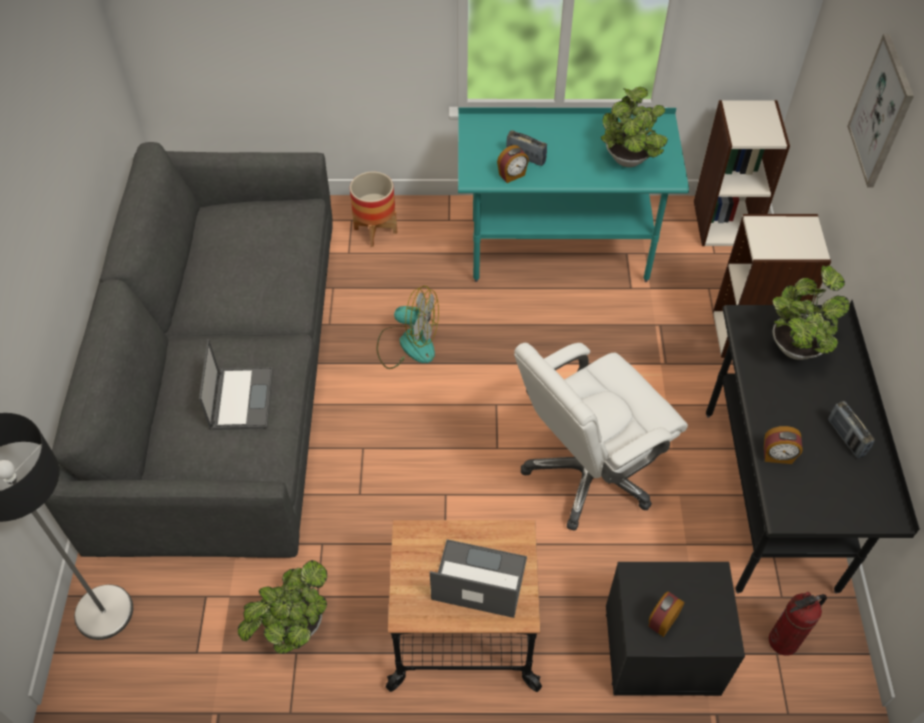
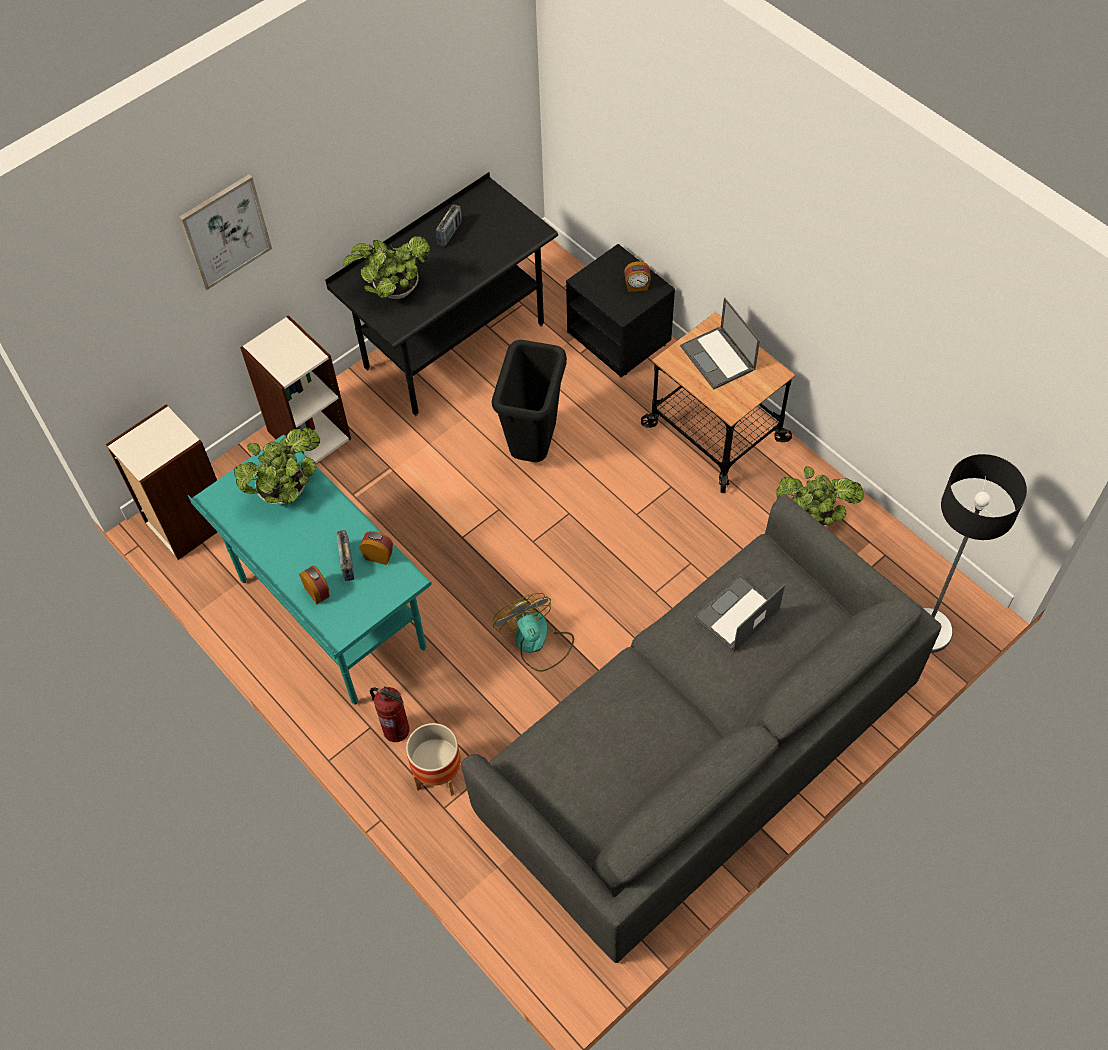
camera: 130 degrees left, 5 degrees up
white office chair [514,343,688,531] -> black trash can [492,340,567,462]
alarm clock [764,426,803,464] -> alarm clock moved to [299,565,330,604]
fire extinguisher [769,592,827,656] -> fire extinguisher moved to [370,686,409,742]

